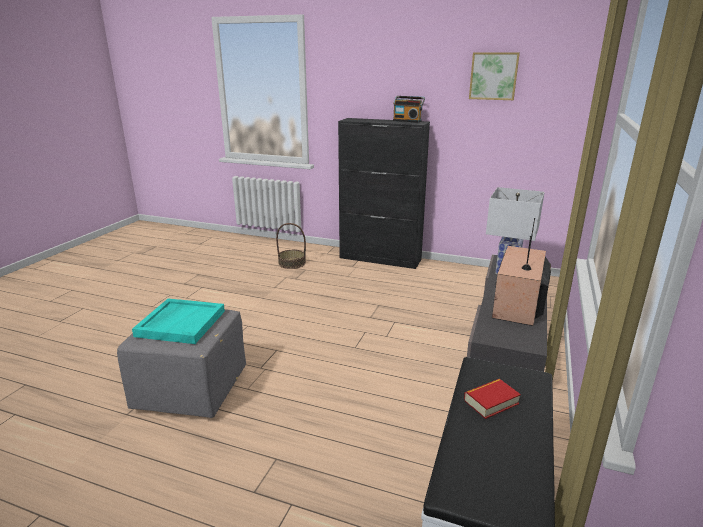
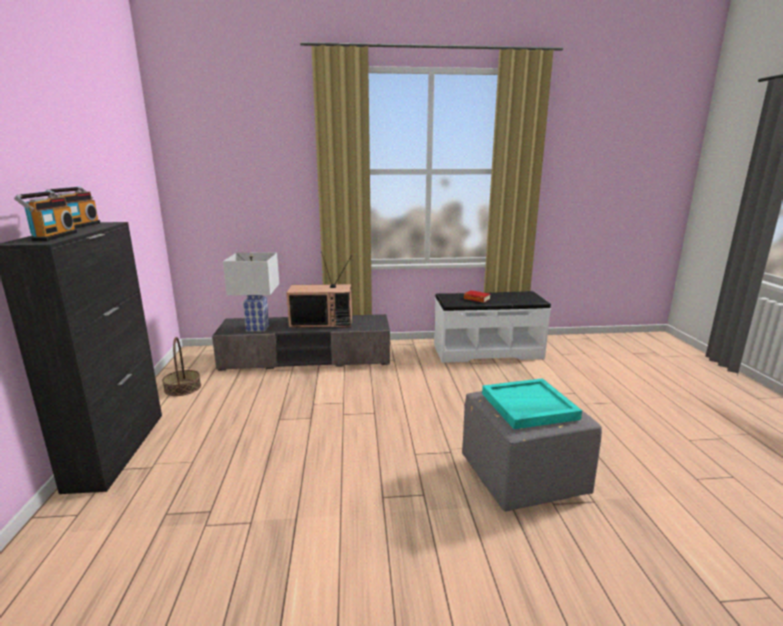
camera: 115 degrees left, 5 degrees down
basket [276,223,306,269] -> basket moved to [162,337,201,396]
picture [469,52,520,100] -> none
none -> radio [14,191,77,241]

